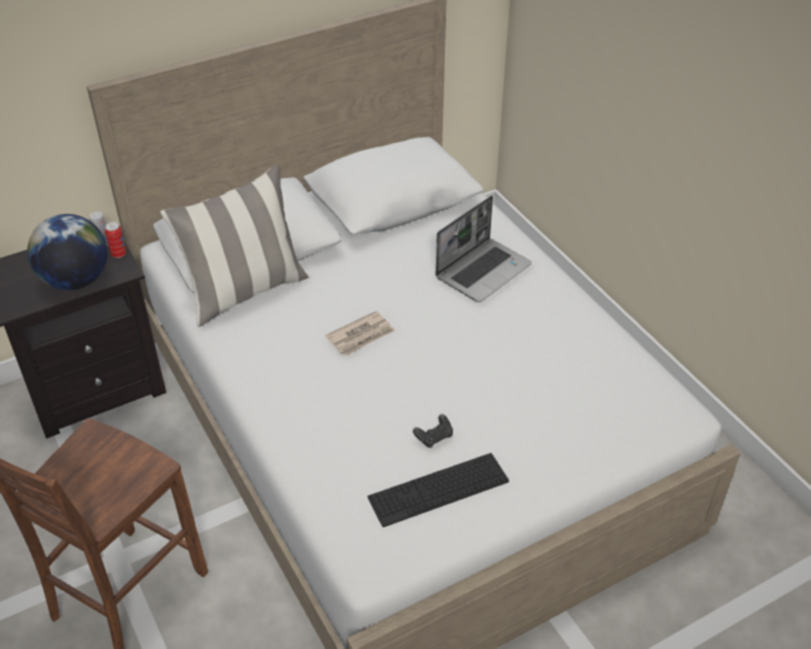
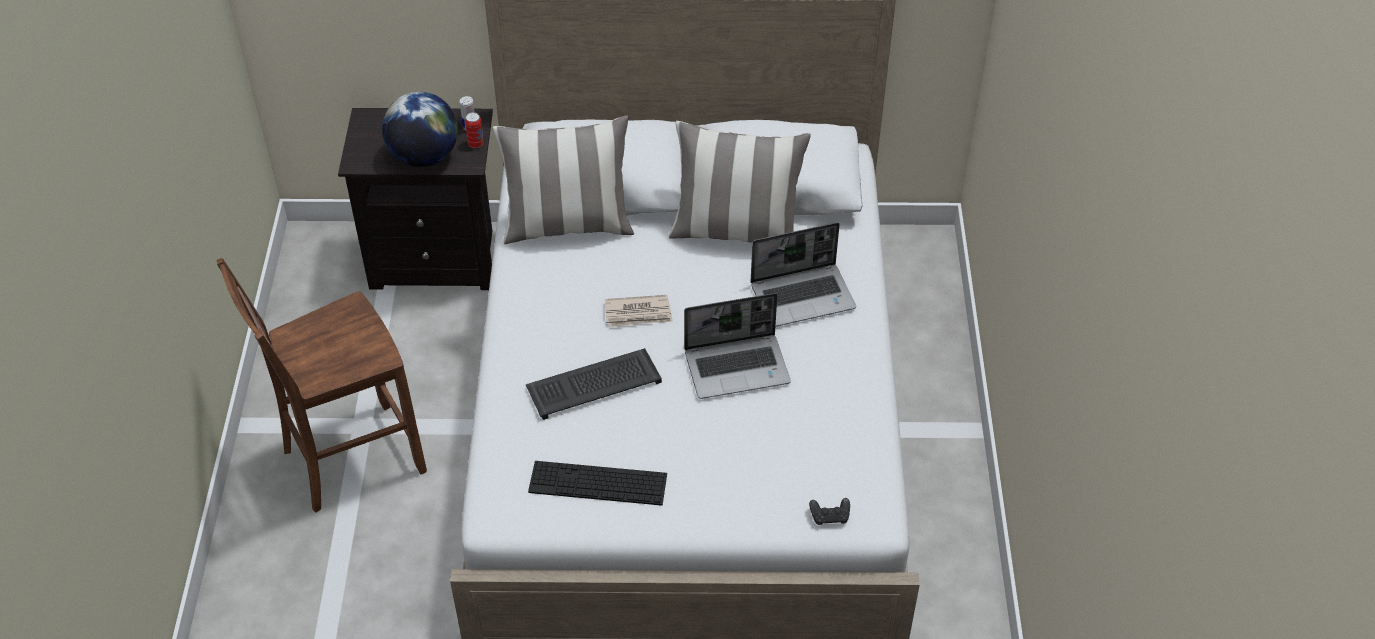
camera: 30 degrees right, 5 degrees up
black game controller [413,414,453,448] -> black game controller moved to [809,498,850,525]
none -> keyboard [526,348,662,420]
none -> pillow [669,121,811,242]
none -> laptop [684,293,791,399]

